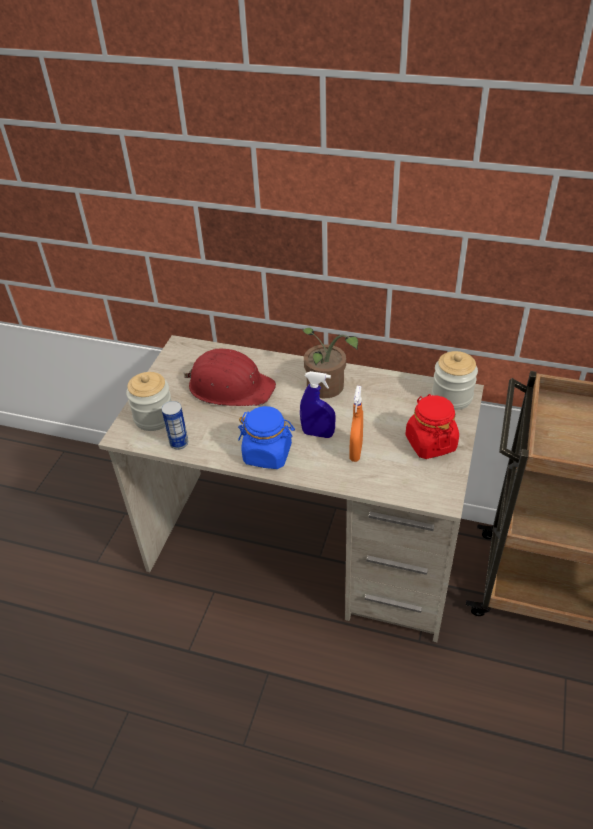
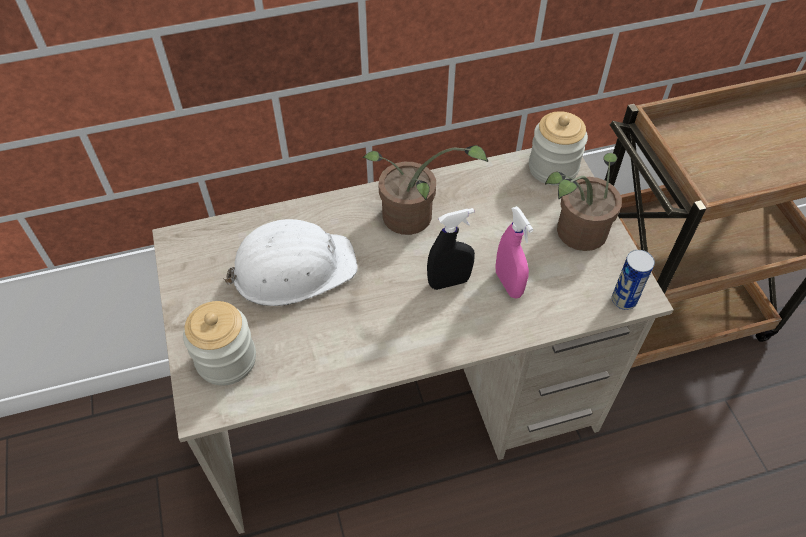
camera: 35 degrees left, 10 degrees up
can [162,401,188,450] -> can moved to [612,250,655,310]
red hard hat [183,348,276,406] -> white hard hat [223,219,358,306]
blue jar [238,406,295,469] -> none
blue spray bottle [300,371,336,438] -> black spray bottle [427,208,475,290]
orange spray bottle [349,386,363,462] -> pink spray bottle [496,206,533,299]
red jar [405,394,459,459] -> potted plant [545,153,622,251]

